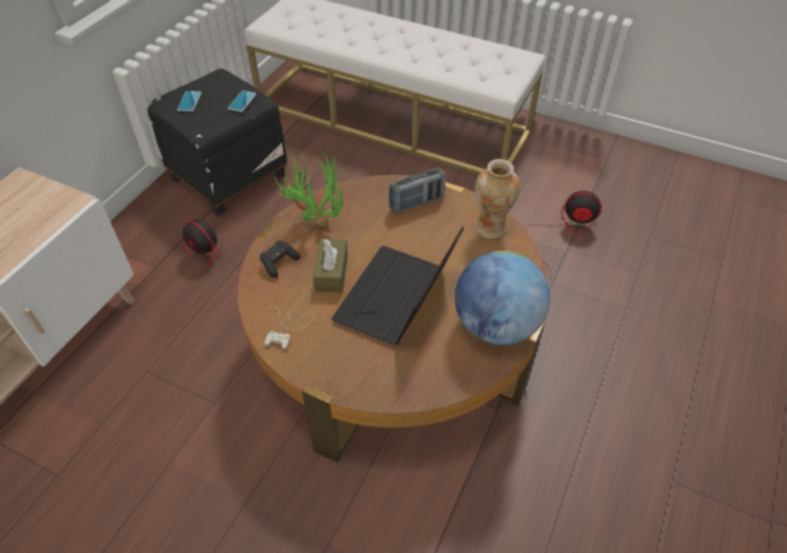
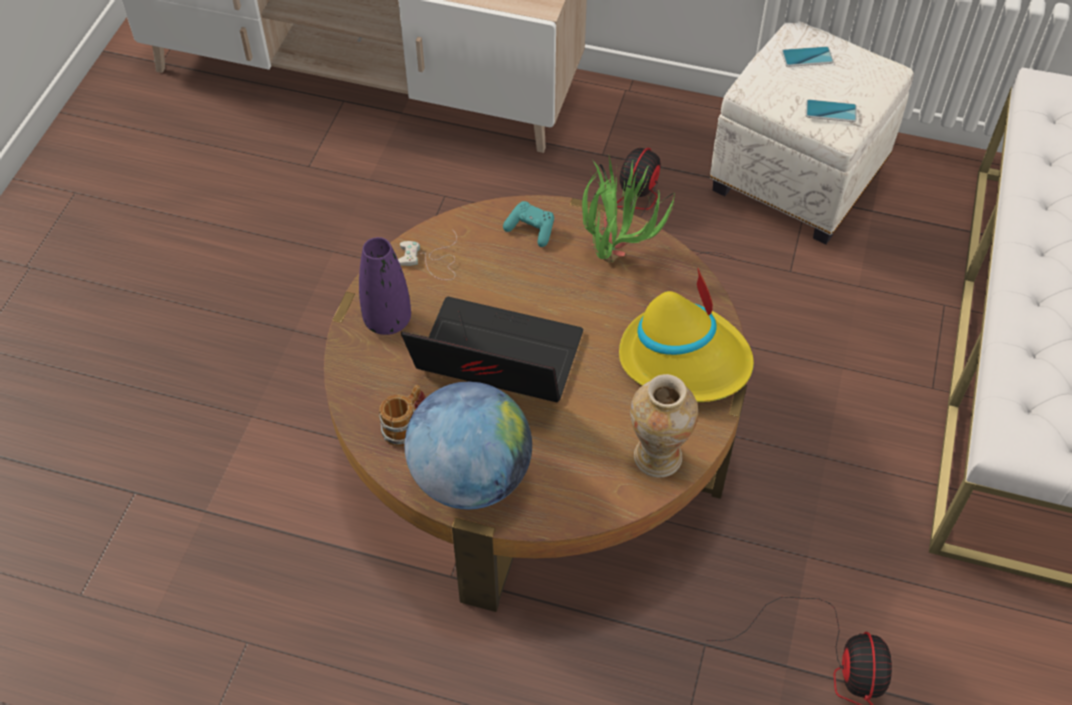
camera: 80 degrees right, 5 degrees up
black ottoman [148,68,287,216] -> white ottoman [710,21,914,245]
black game controller [260,241,300,278] -> turquoise game controller [503,201,554,247]
brown tissue box [313,239,348,293] -> none
radio [389,167,446,214] -> yellow hat [619,268,754,402]
none -> purple vase [359,237,411,335]
none -> mug [379,385,426,446]

